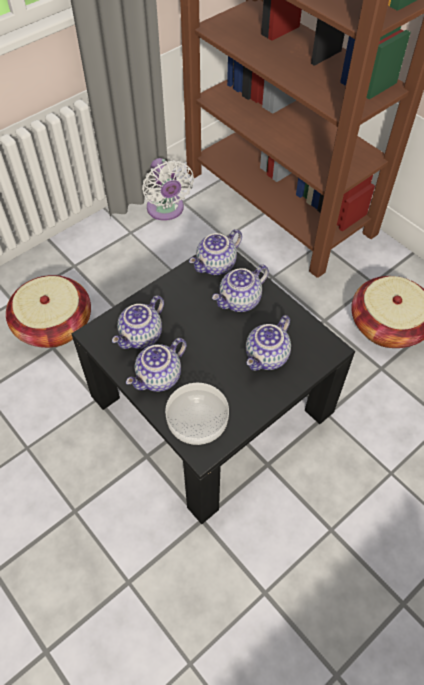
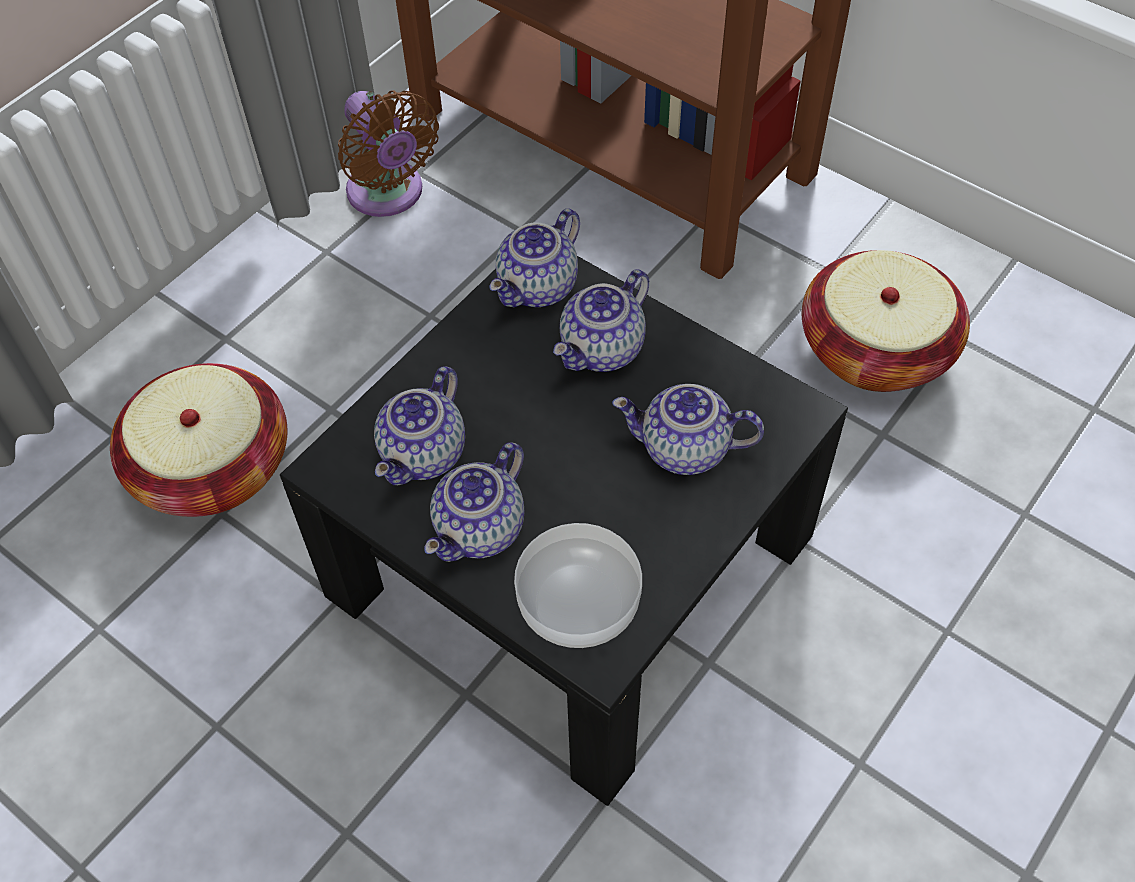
camera: 10 degrees left, 0 degrees up
white fan [142,158,194,221] -> brown fan [338,91,439,217]
teapot [246,315,291,371] -> teapot turned 75 degrees clockwise [612,384,764,475]

